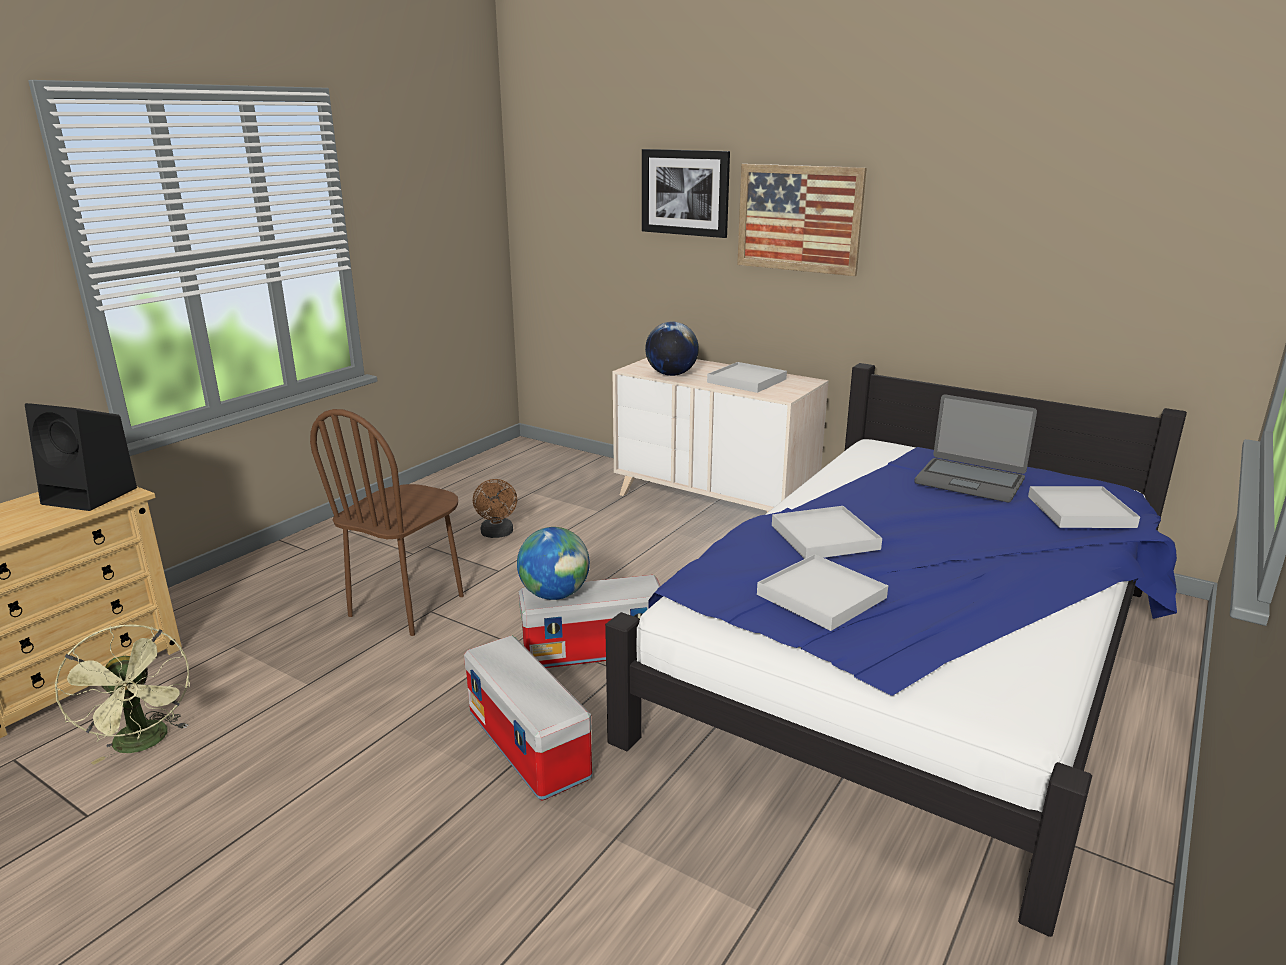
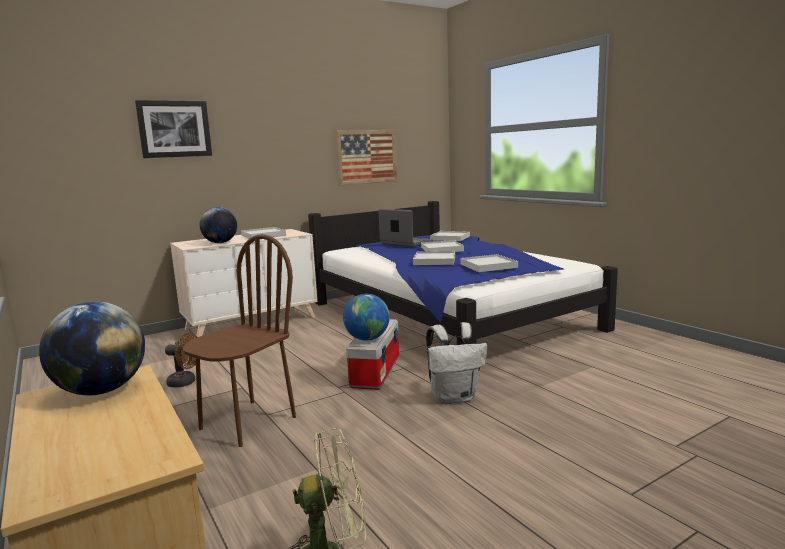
camera: 65 degrees left, 10 degrees down
black speaker [25,403,137,511] -> globe [39,301,145,395]
brown chair [310,409,464,636] -> brown chair turned 105 degrees counterclockwise [182,234,296,447]
storage box [464,635,592,801] -> white backpack [426,322,487,404]
picture [737,164,867,276] -> picture moved to [335,130,397,185]
laptop [914,394,1037,502] -> laptop turned 105 degrees counterclockwise [378,209,433,247]
none -> white tray [421,240,464,252]

